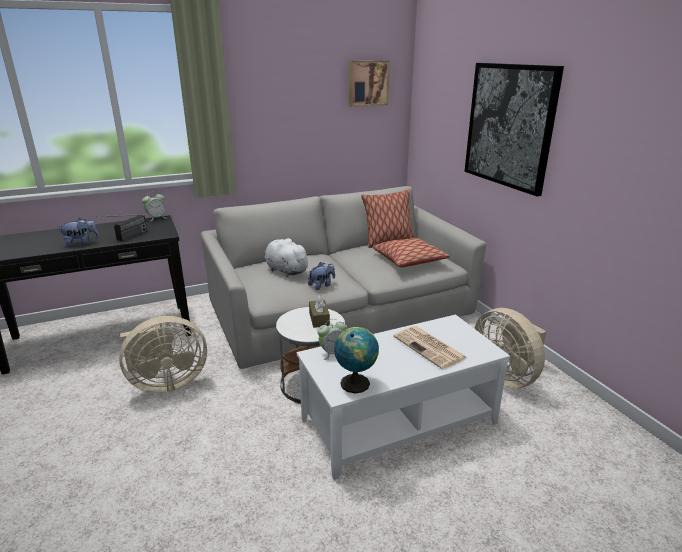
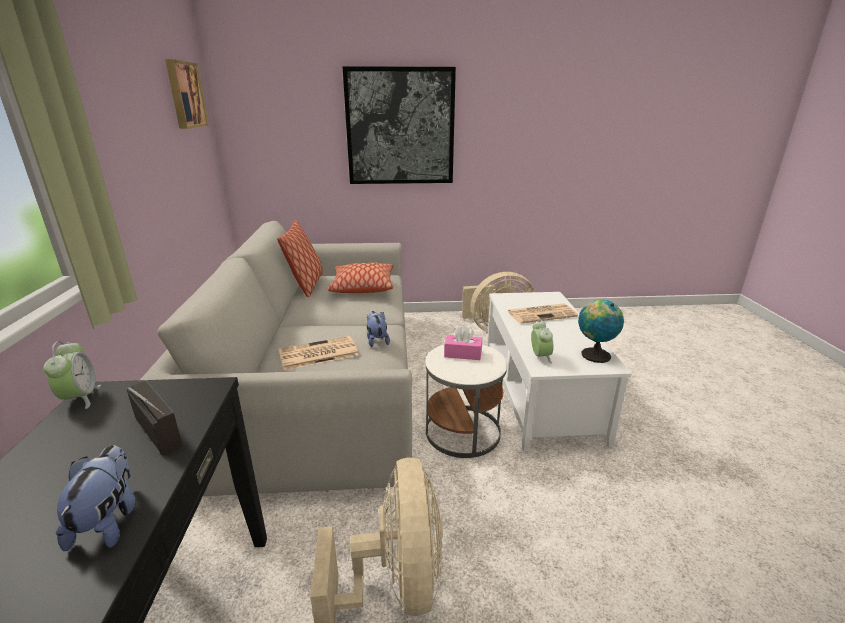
camera: 70 degrees left, 0 degrees up
white plush toy [265,238,311,277] -> newspaper [279,336,359,370]
brown tissue box [309,295,330,328] -> pink tissue box [444,326,482,360]

